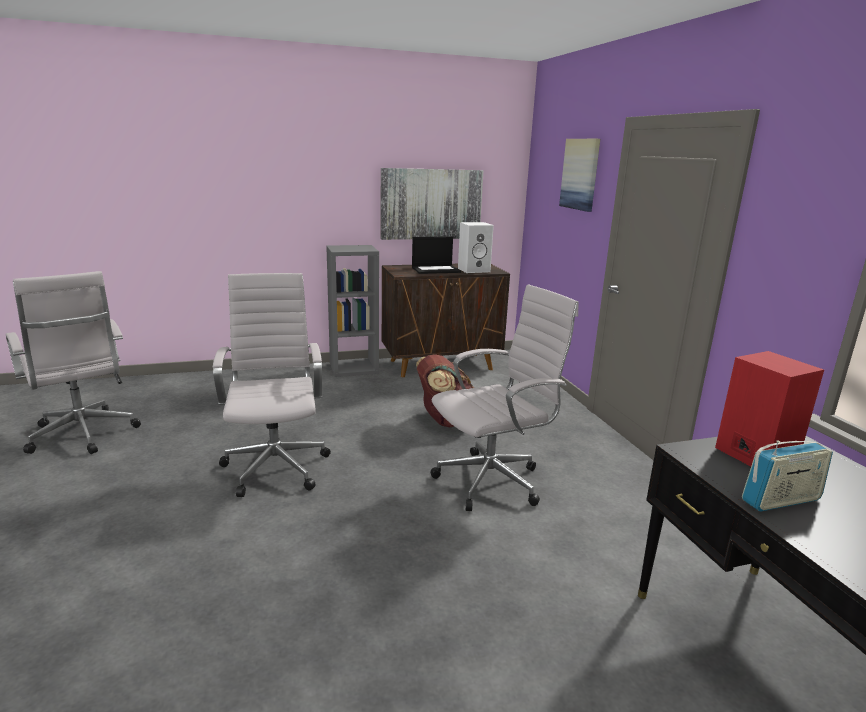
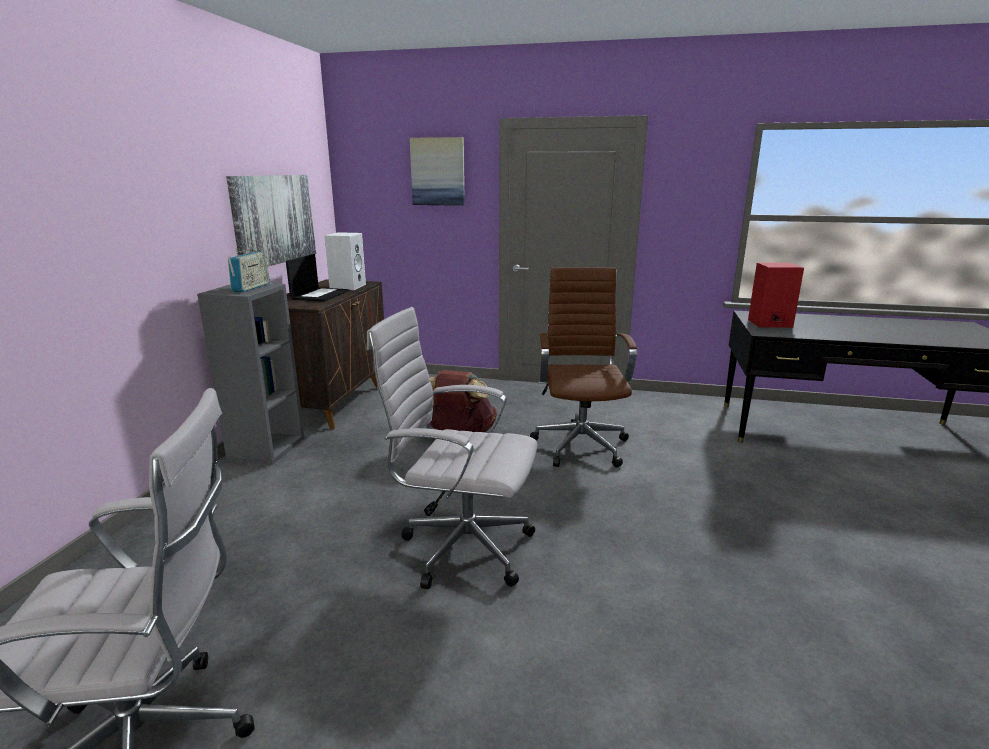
camera: 60 degrees left, 0 degrees up
white office chair [430,284,579,511] -> brown office chair [530,267,637,467]
radio [742,440,833,511] -> radio moved to [228,248,270,292]

